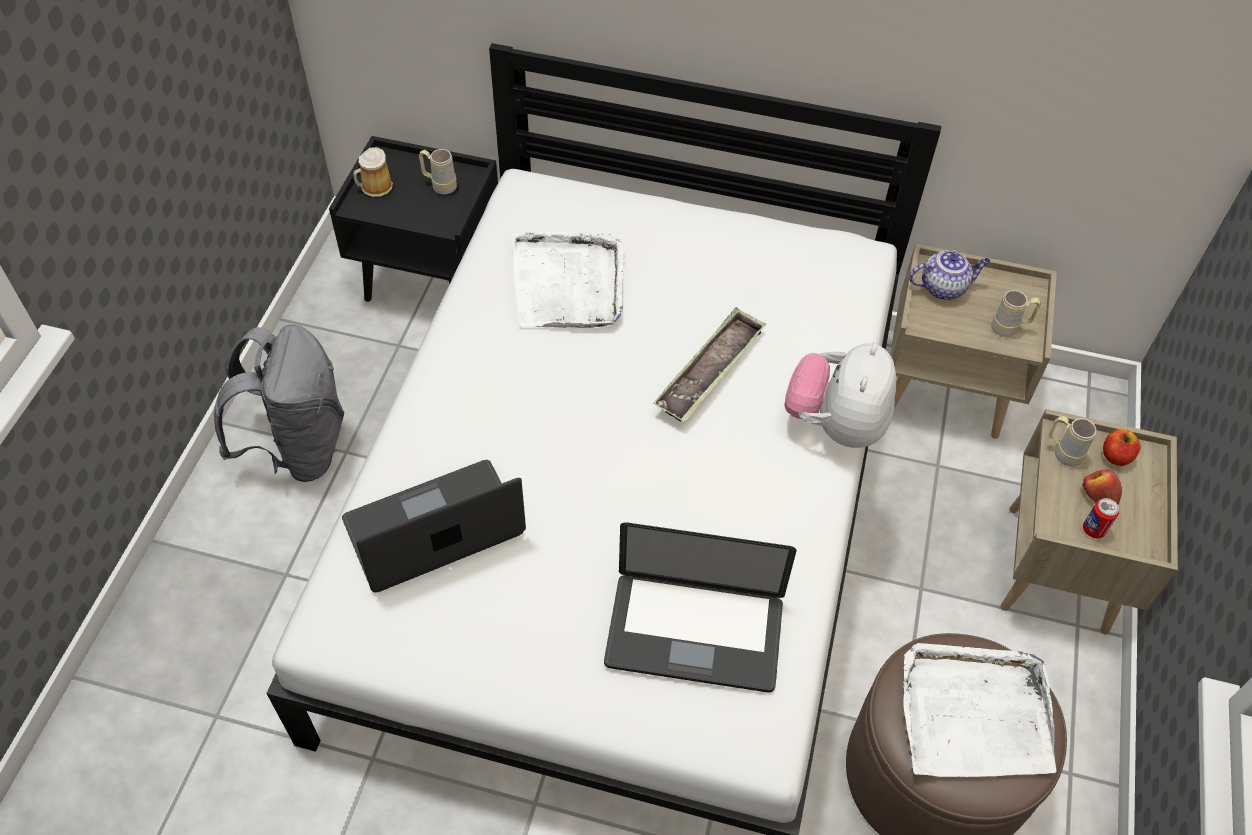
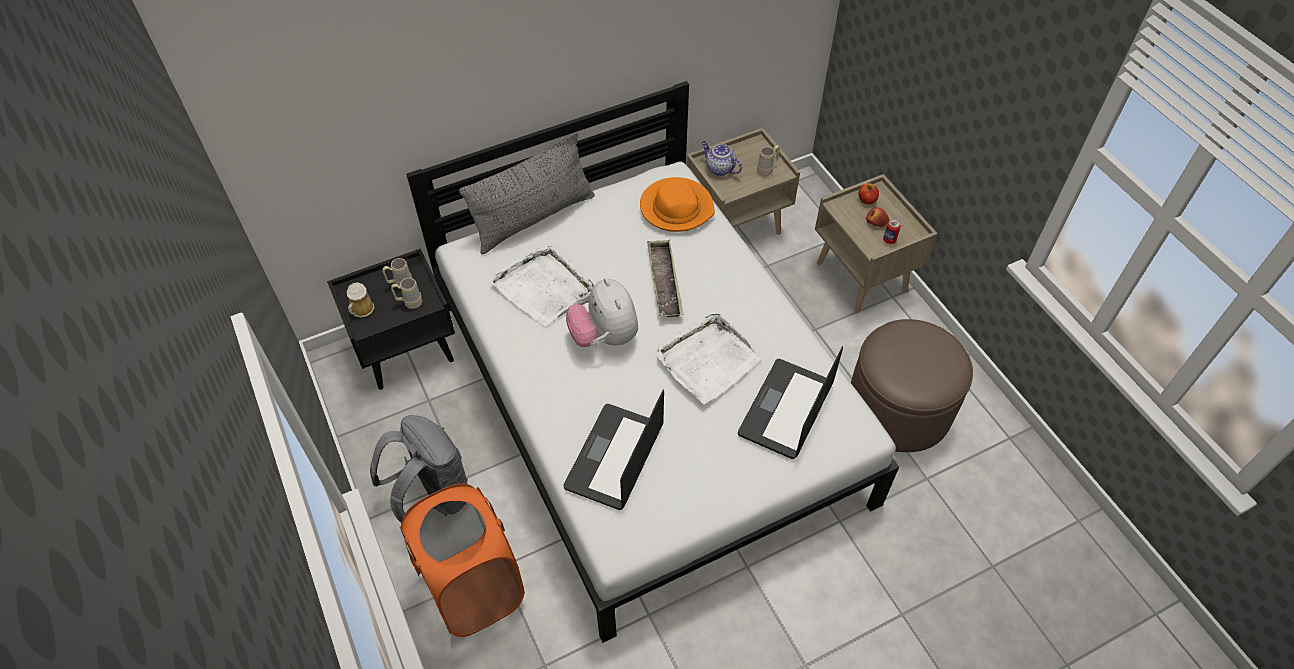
camera: 40 degrees left, 0 degrees up
laptop [604,522,797,692] -> laptop turned 150 degrees clockwise [738,346,843,459]
plush toy [784,342,896,448] -> plush toy moved to [566,278,638,347]
white tray [903,643,1056,777] -> white tray moved to [657,314,761,404]
teapot [909,250,990,300] -> teapot turned 90 degrees counterclockwise [701,141,742,176]
beige mug [1049,416,1097,467] -> beige mug moved to [391,278,422,309]
none -> orange laundry basket [400,483,525,637]
none -> grey pillow [459,132,595,254]
none -> orange hat [640,177,715,232]

